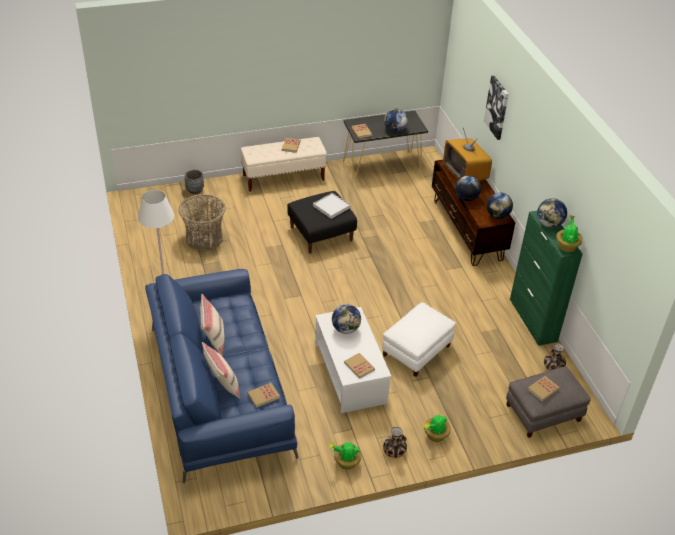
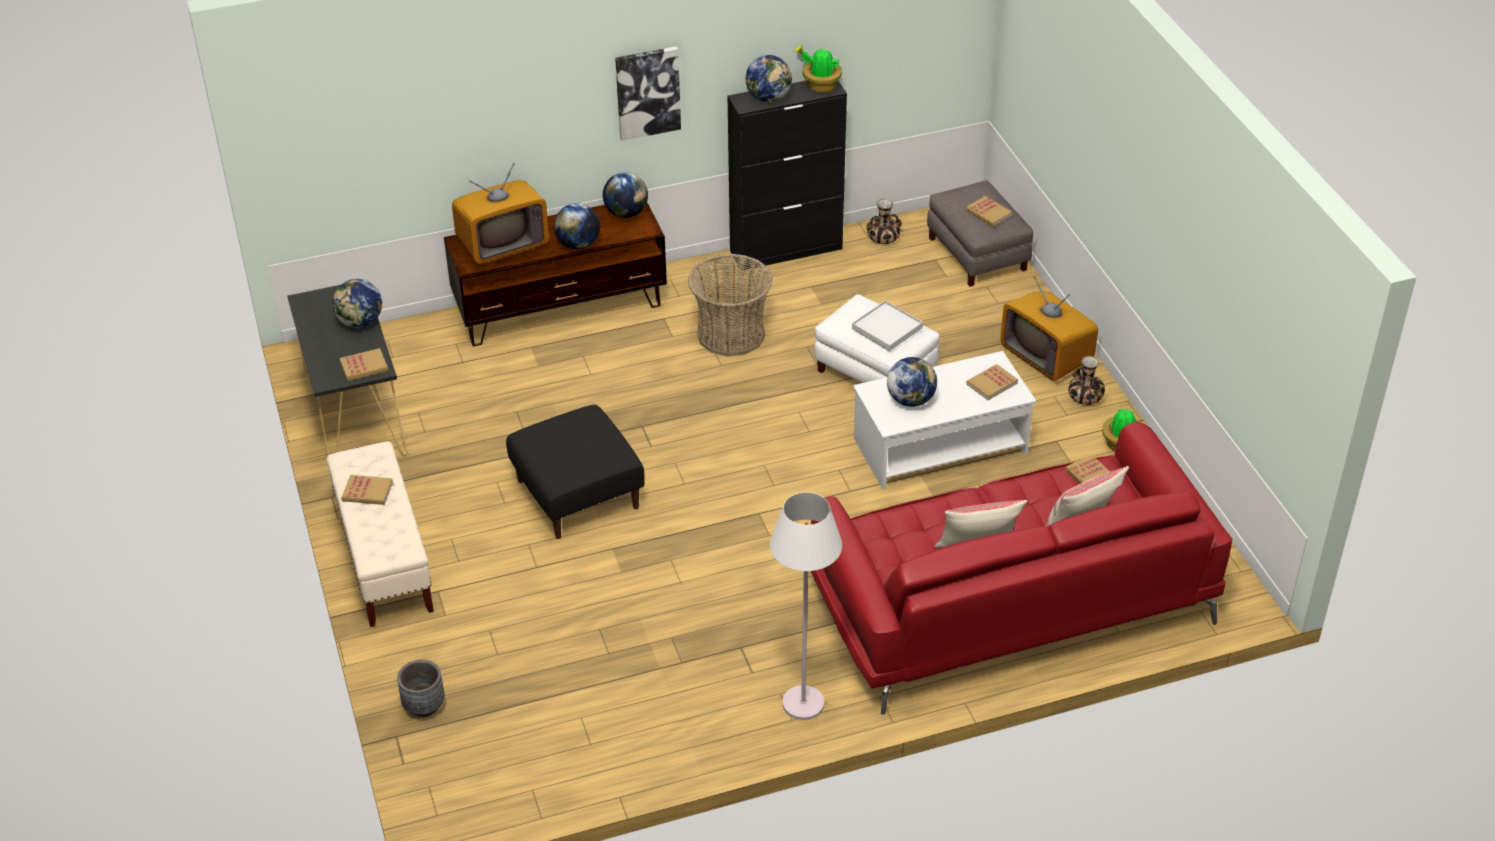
camera: 90 degrees left, 0 degrees up
blue sofa [145,269,298,483] -> red sofa [811,422,1233,715]
basket [179,194,226,251] -> basket moved to [688,254,772,357]
white tray [313,193,351,219] -> white tray moved to [852,301,923,351]
potted plant [424,414,451,442] -> television [1000,276,1098,381]
picture [484,76,509,140] -> picture moved to [615,46,681,141]
green cabinet [510,211,583,346] -> black cabinet [727,80,847,270]

